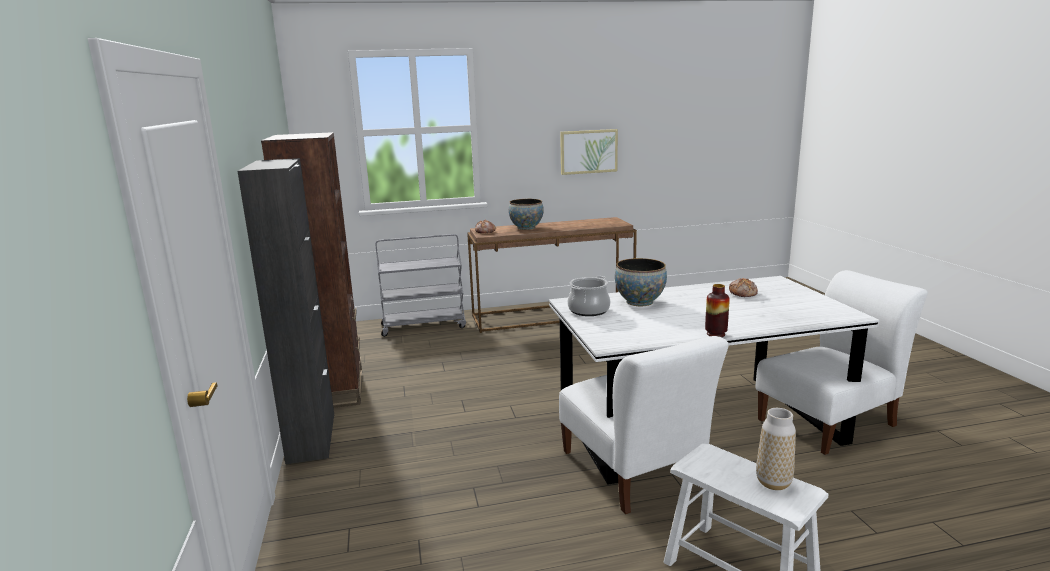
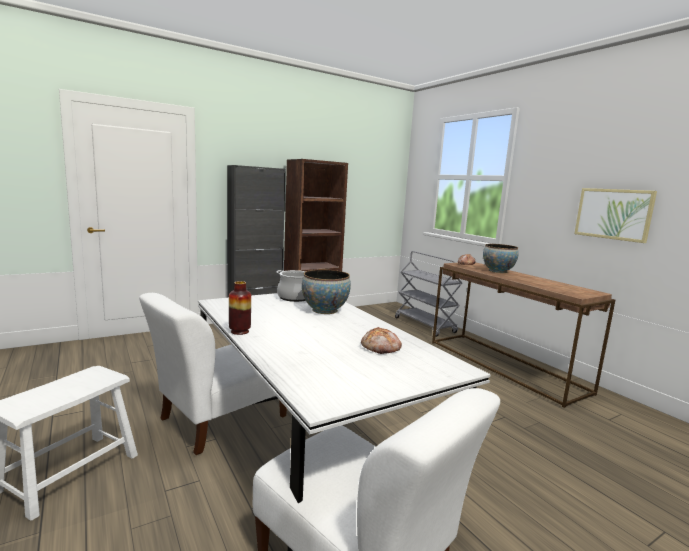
camera: 70 degrees right, 5 degrees down
vase [756,408,796,490] -> none

